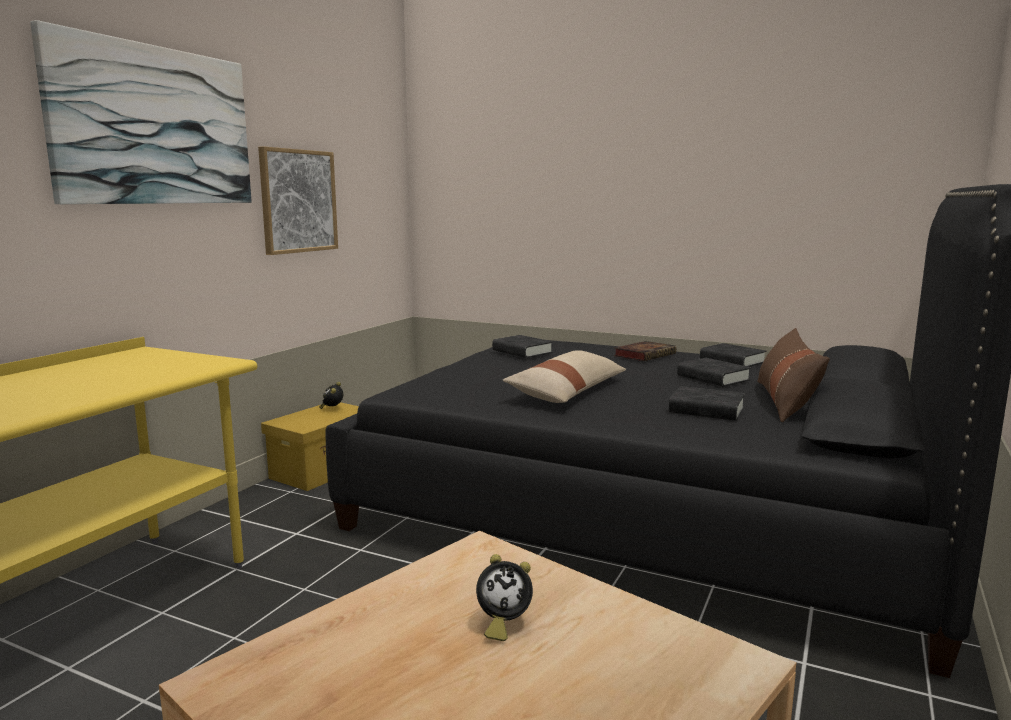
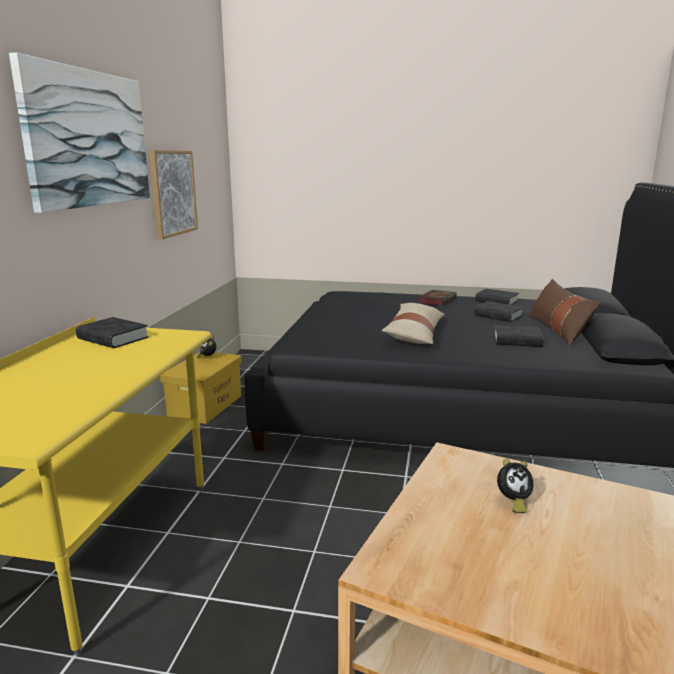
camera: 15 degrees left, 5 degrees up
black book [492,335,553,358] -> black book moved to [76,317,149,348]

